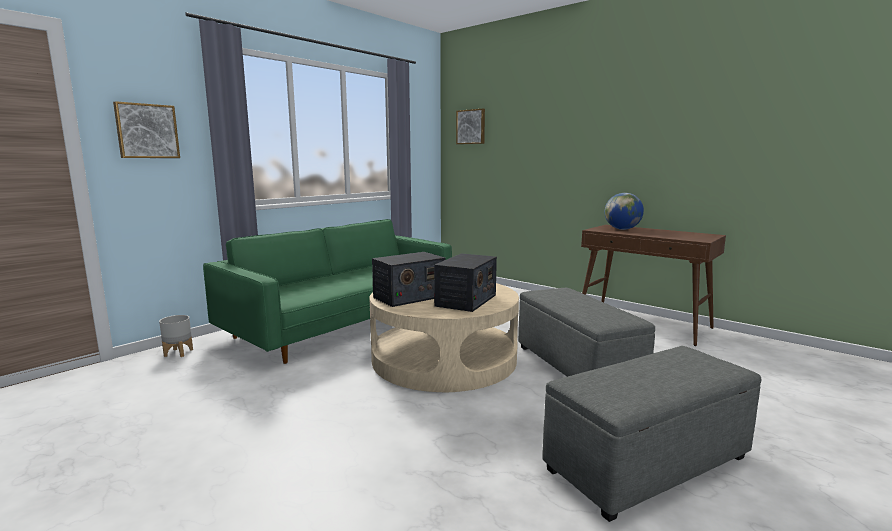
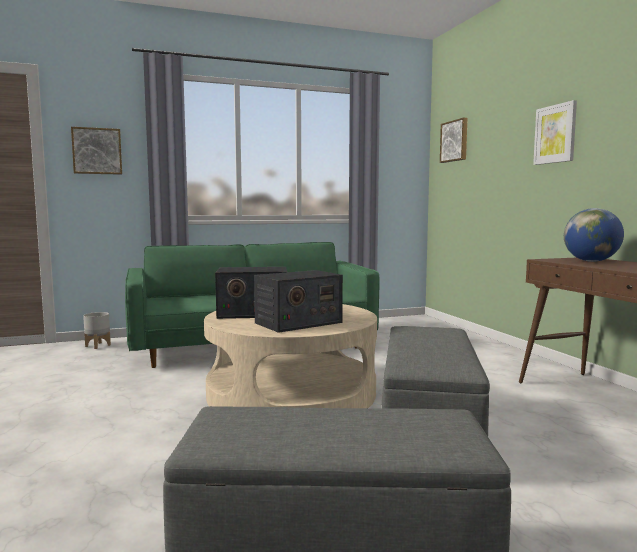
camera: 30 degrees right, 5 degrees down
none -> picture [533,100,577,165]

